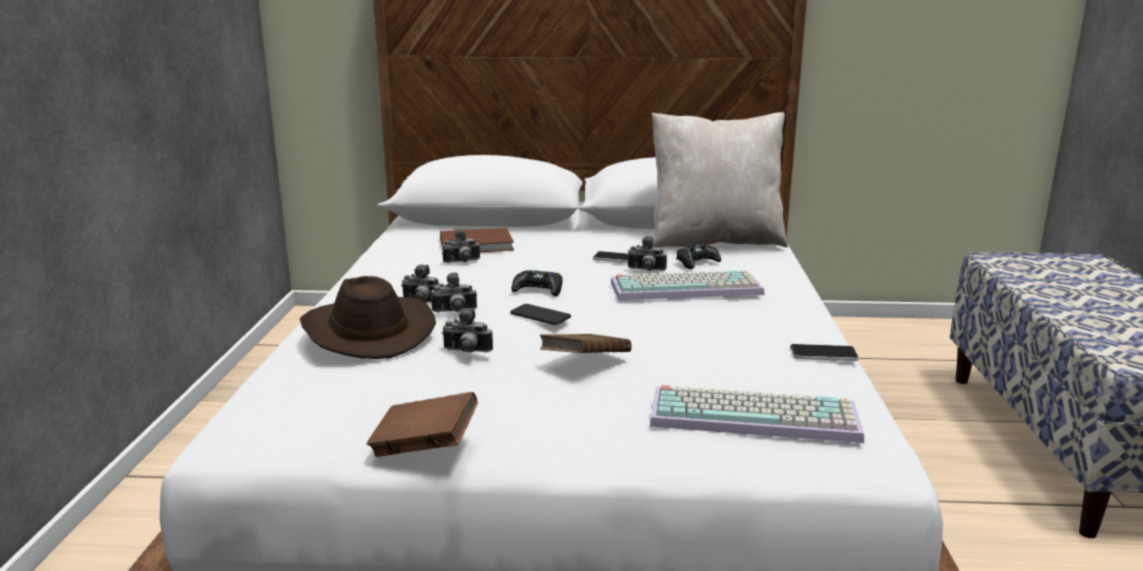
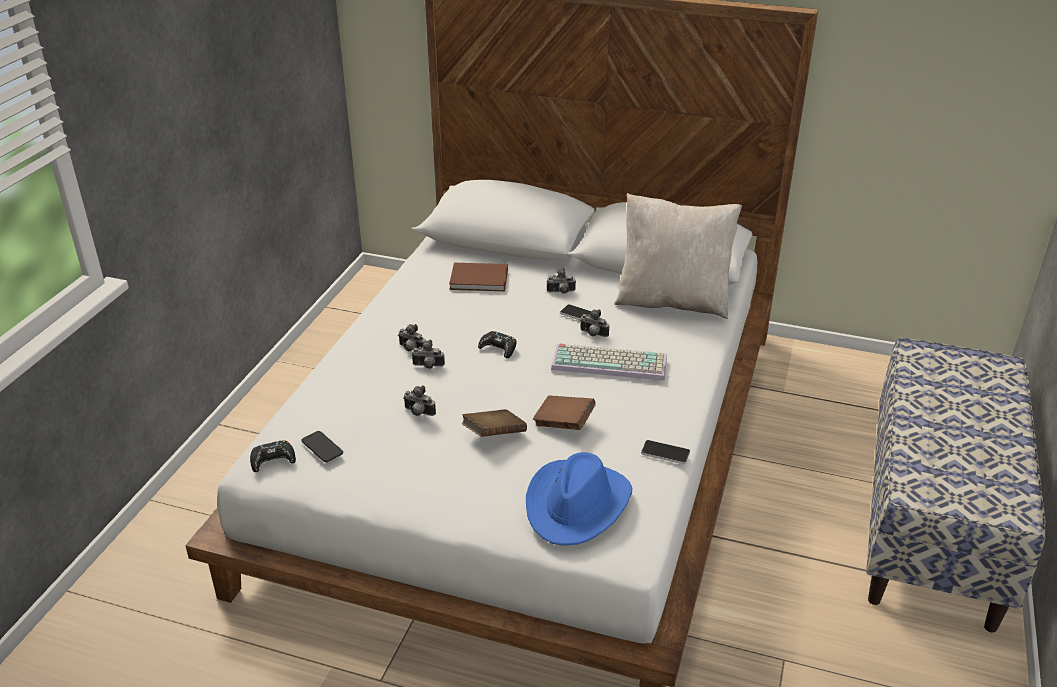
camera: 15 degrees right, 15 degrees up
brown hat [300,276,436,359] -> none
brown book [367,392,478,457] -> brown book moved to [533,395,596,430]
camera [442,229,480,263] -> camera moved to [547,268,576,294]
phone [510,304,571,325] -> phone moved to [302,431,343,462]
keyboard [650,385,864,443] -> blue hat [526,452,633,546]
black game controller [676,244,721,269] -> black game controller moved to [250,440,296,472]

